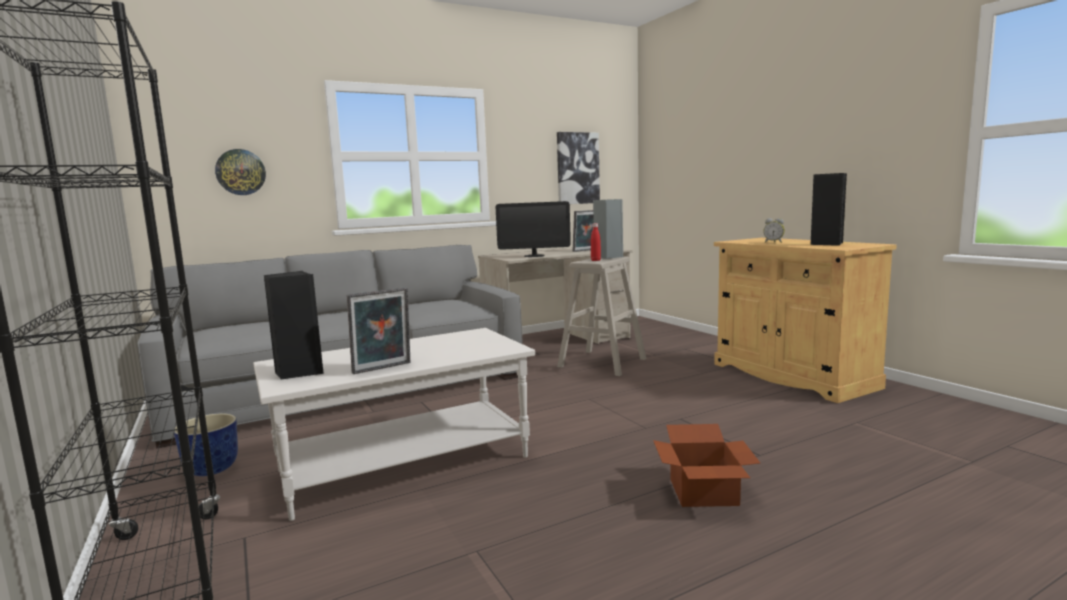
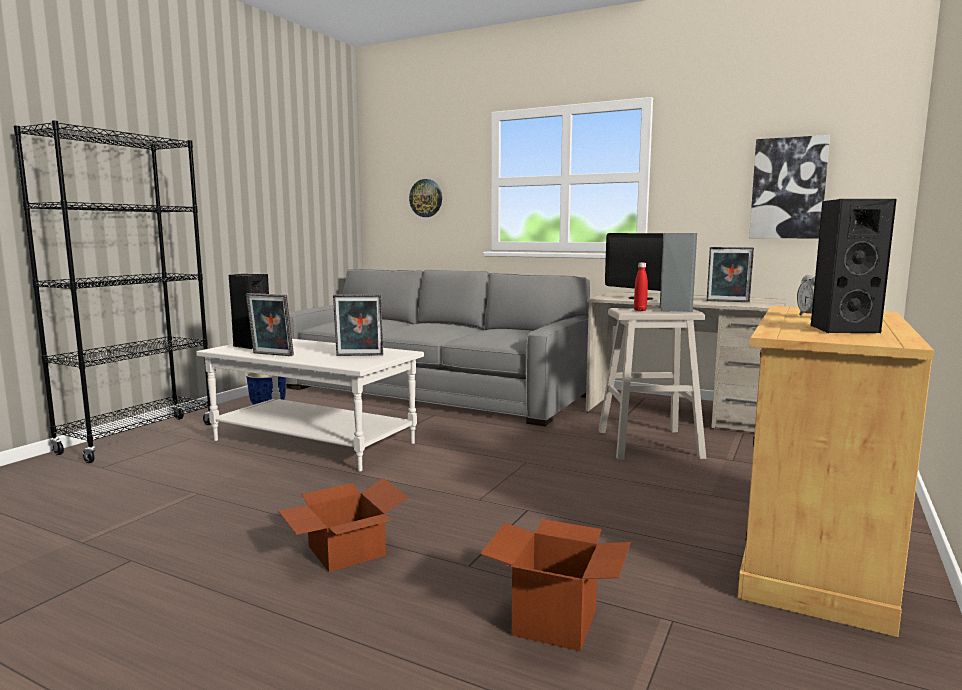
camera: 55 degrees right, 0 degrees up
none -> picture frame [333,294,383,356]
none -> cardboard box [480,519,631,652]

